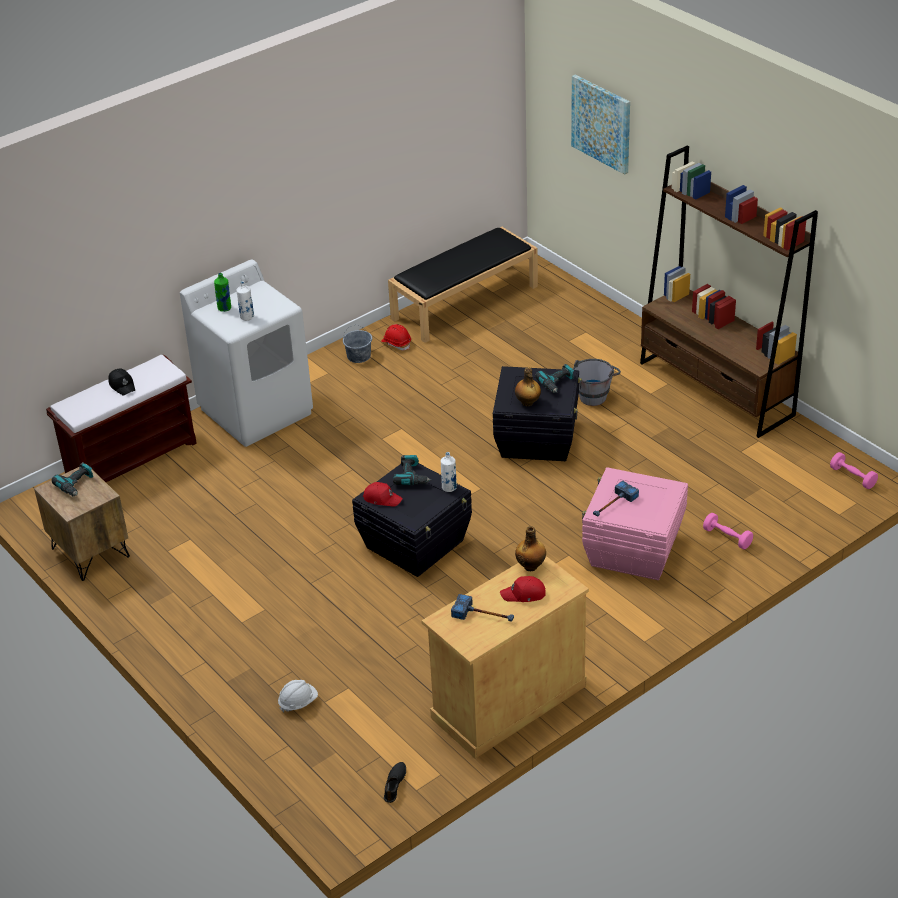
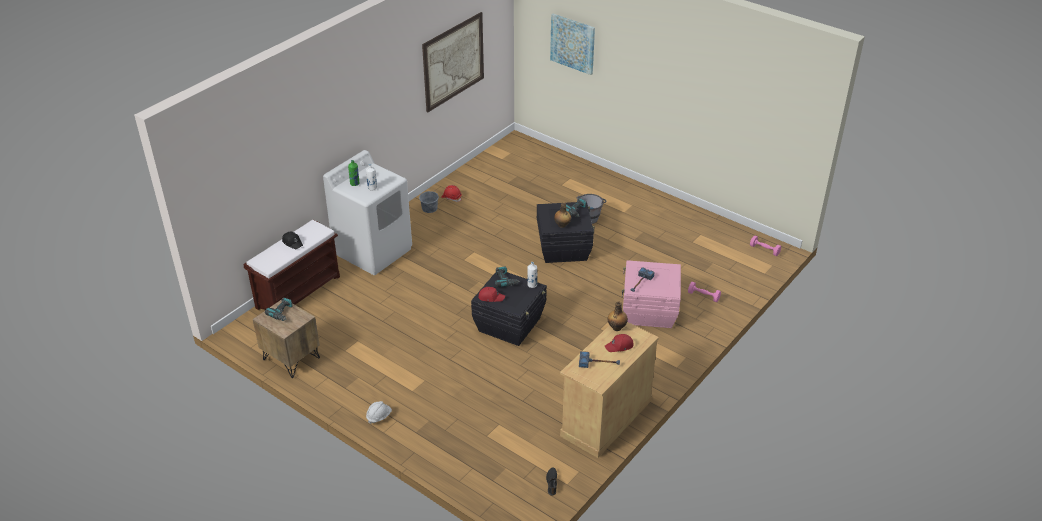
camera: 15 degrees left, 0 degrees up
white hard hat [278,680,318,712] -> white hard hat moved to [366,401,392,424]
black bench [388,227,538,343] -> none
brown bookcase [640,145,818,438] -> none
none -> picture [422,12,484,112]

